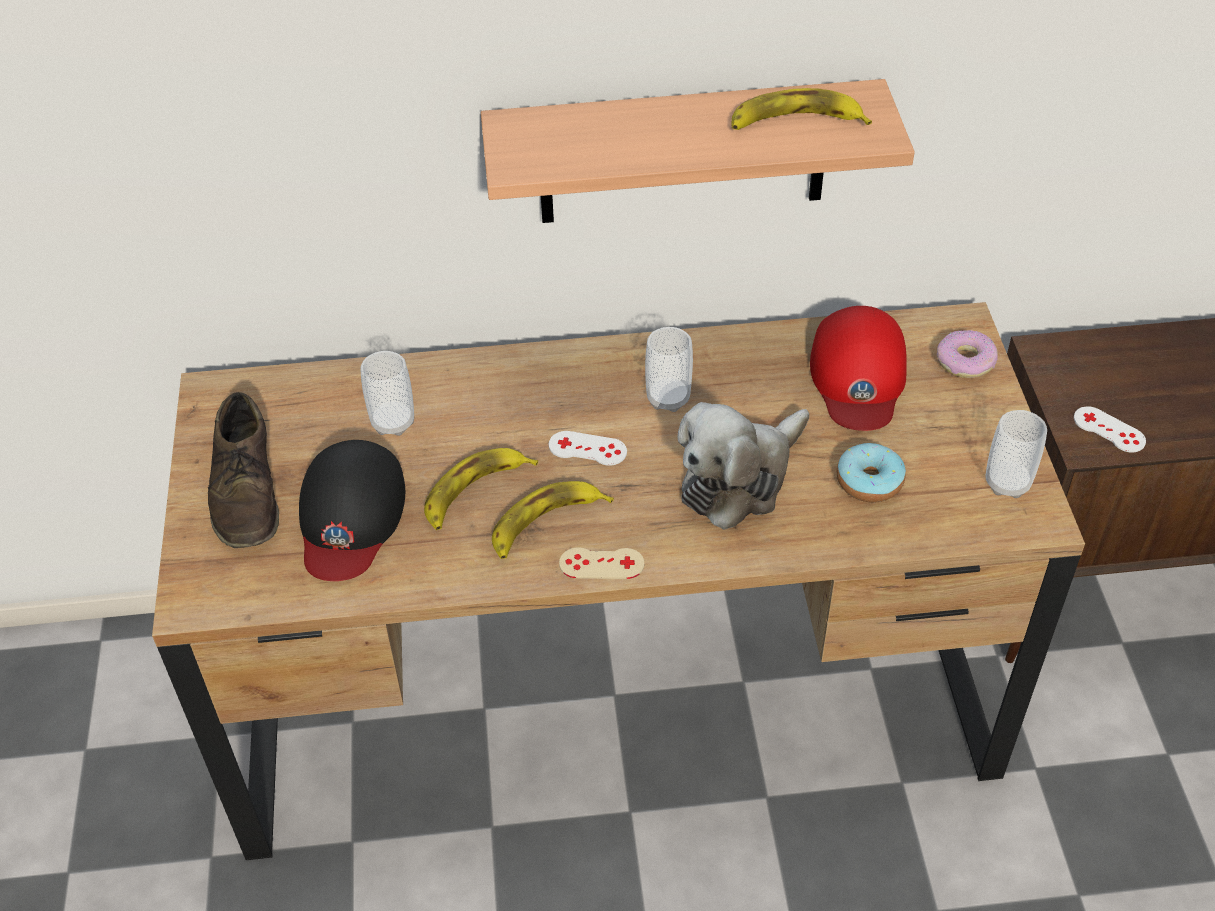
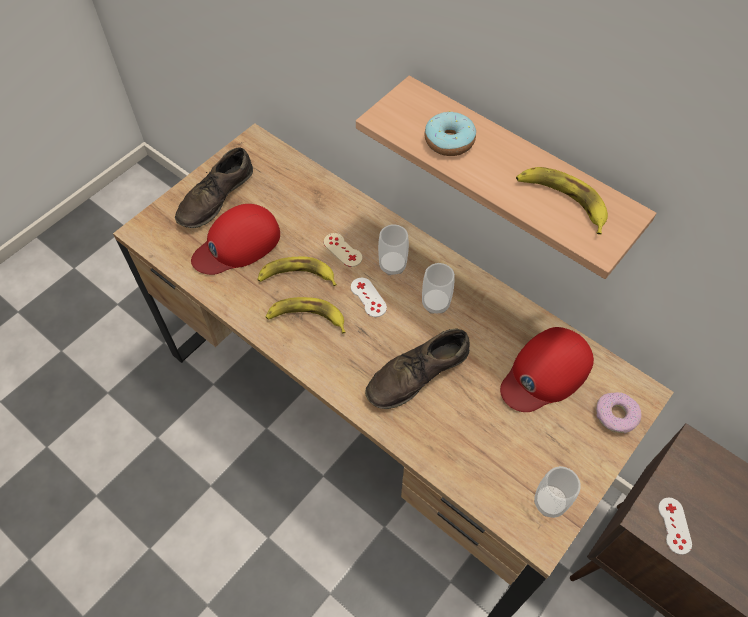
camera: 45 degrees right, 10 degrees up
black cap [299,440,405,581] -> red cap [191,204,280,275]
cup [361,351,414,436] -> cup moved to [378,224,409,275]
beige game controller [559,547,644,579] -> beige game controller moved to [324,233,362,267]
plush toy [677,402,809,530] -> brown shoe [366,328,470,409]
donut [837,443,906,503] -> donut moved to [425,111,476,156]

